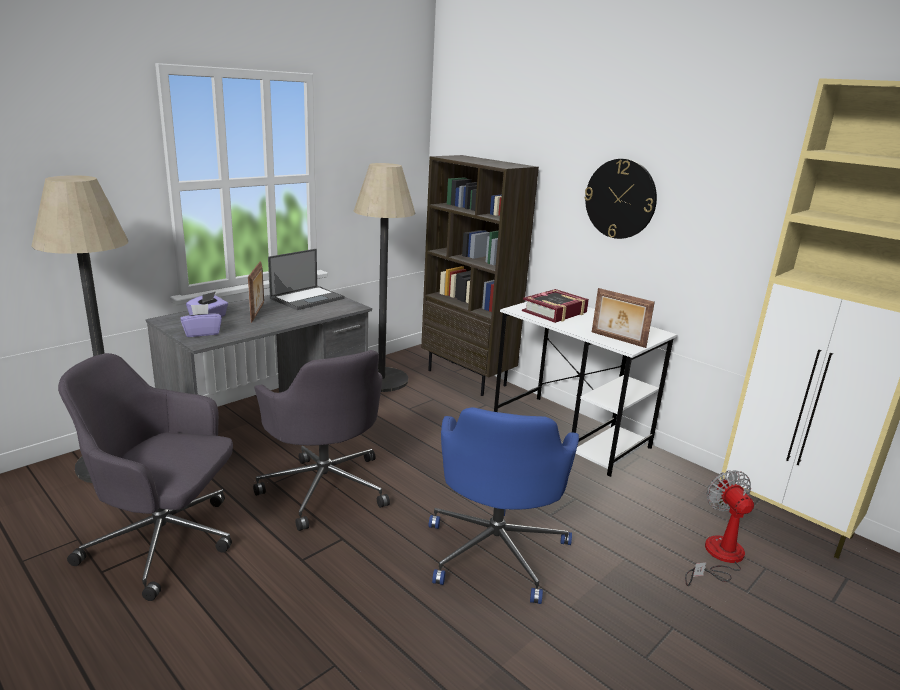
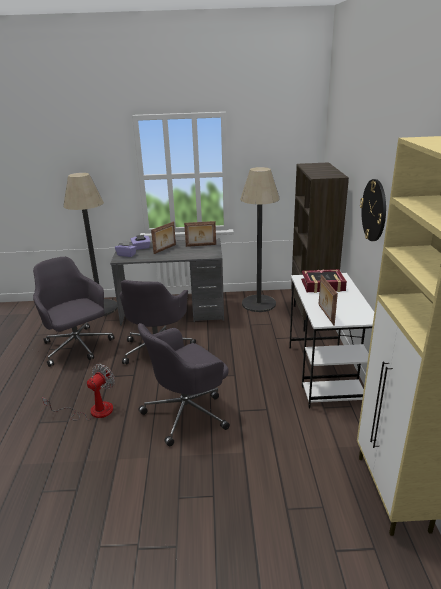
camera: 45 degrees right, 5 degrees up
laptop [268,249,344,310] -> picture frame [184,221,216,247]
blue office chair [429,407,579,604] -> grey office chair [138,323,230,447]
fan [685,470,754,586] -> fan moved to [42,364,115,421]

